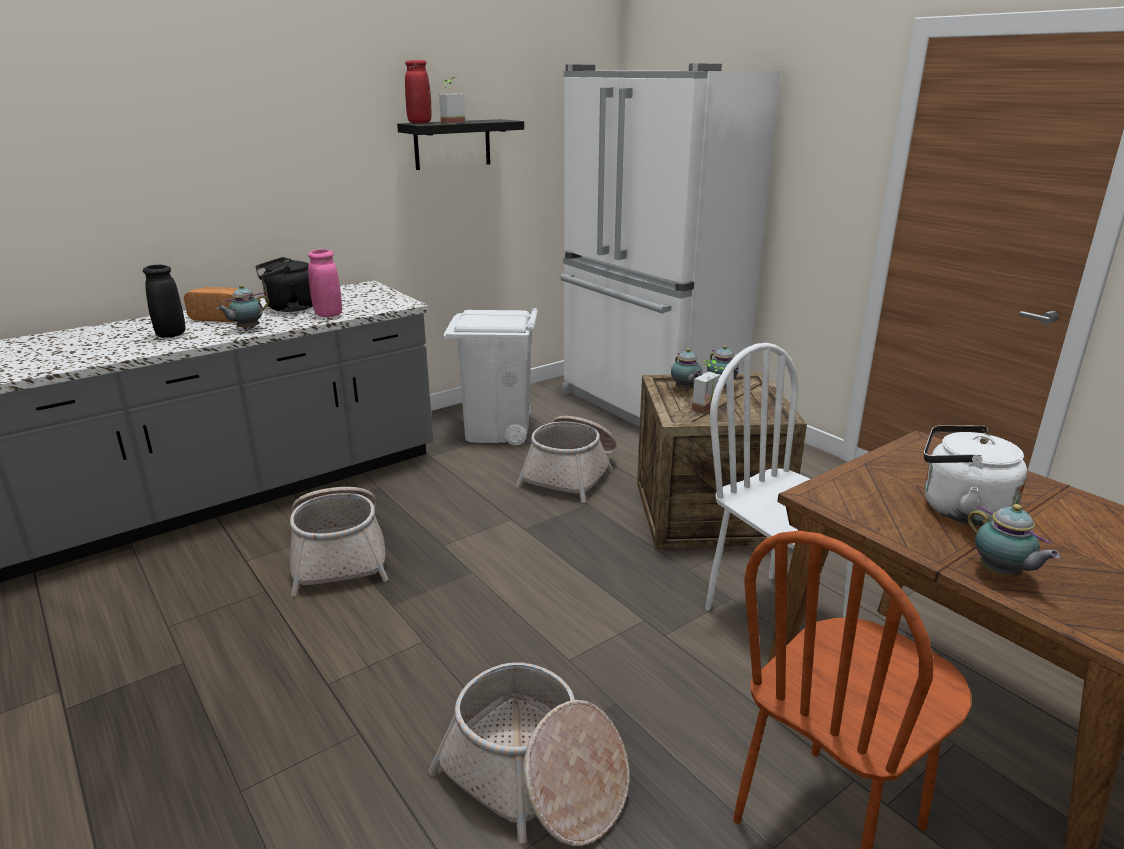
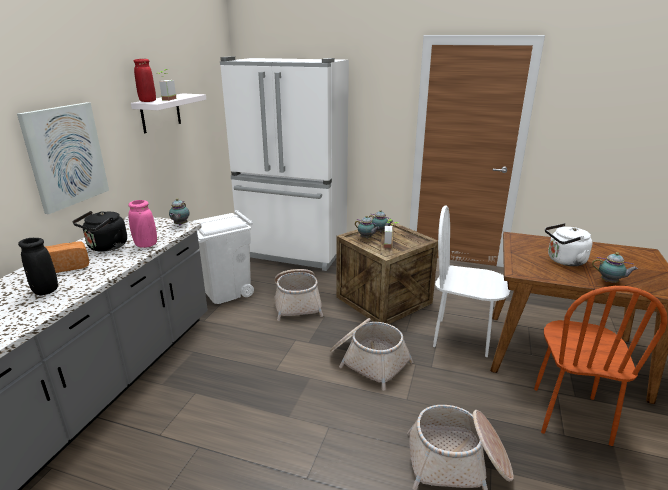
camera: 35 degrees left, 0 degrees up
teapot [217,285,269,330] -> teapot moved to [169,198,190,225]
basket [290,487,389,596] -> basket moved to [330,318,413,391]
black shelf [397,119,524,170] -> white shelf [131,93,206,133]
none -> picture [17,102,109,214]

